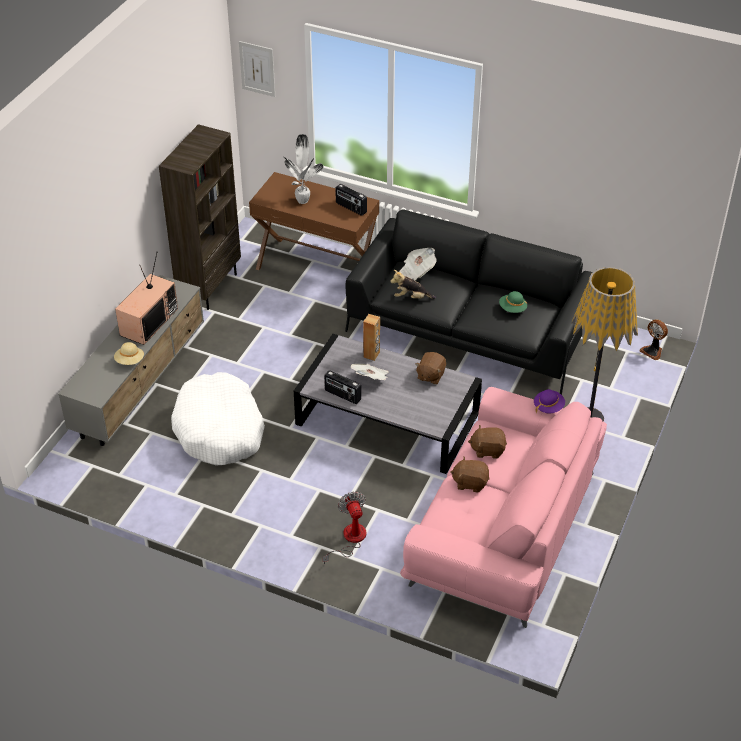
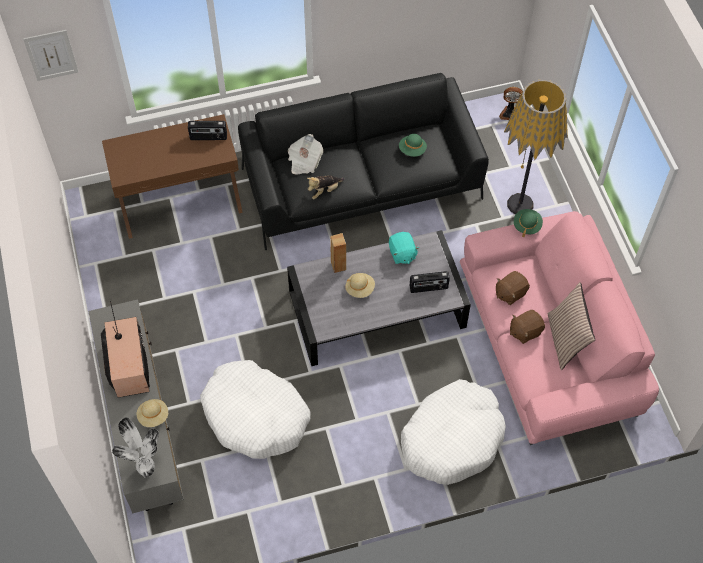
camera: 40 degrees left, 15 degrees up
brown bookcase [159,124,241,310] -> none
potted plant [284,134,324,204] -> potted plant moved to [112,417,159,478]
fan [323,492,366,565] -> white dog bed [401,379,506,485]
radio [324,370,361,404] -> radio moved to [410,271,450,293]
newspaper [351,364,389,380] -> beige hat [345,273,375,298]
brown plush toy [416,352,446,384] -> turquoise plush toy [389,232,419,264]
purple hat [534,389,565,413] -> green hat [514,209,543,237]
none -> pillow [548,282,595,370]

